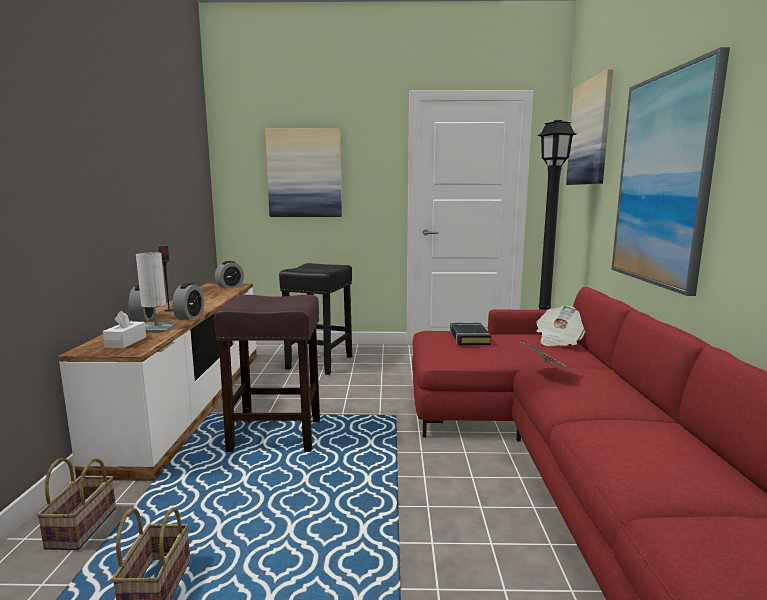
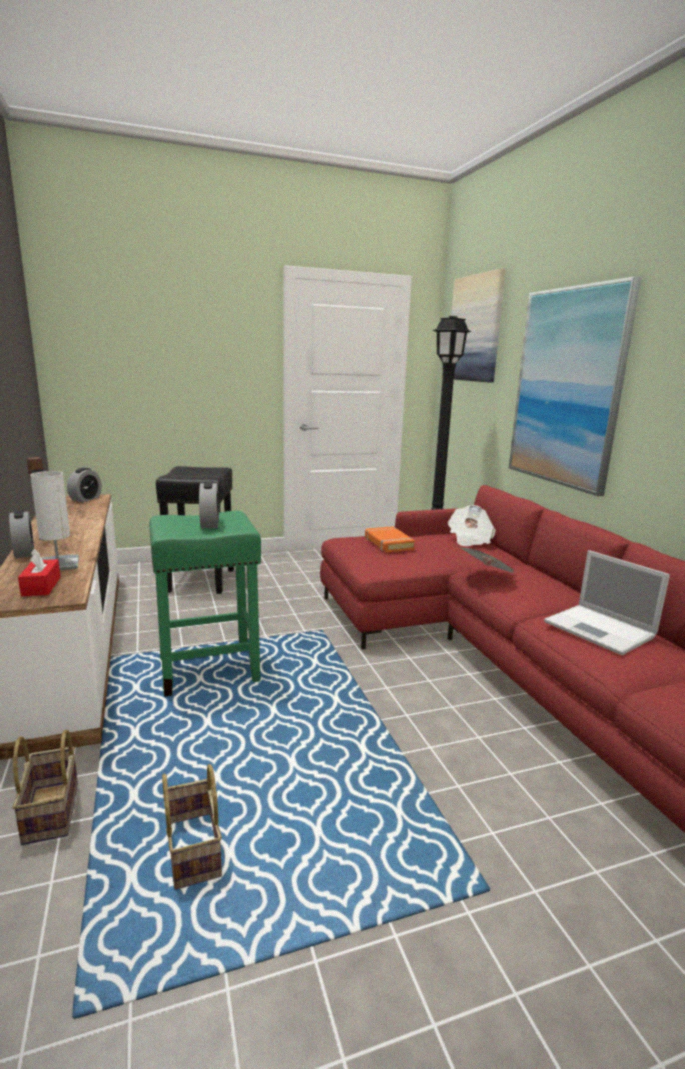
camera: 20 degrees left, 5 degrees up
white tissue box [103,311,146,348] -> red tissue box [18,549,61,596]
alarm clock [172,283,204,320] -> alarm clock moved to [199,481,219,528]
brown stool [214,295,320,452] -> green stool [149,511,261,697]
picture [265,128,342,217] -> none
black book [450,323,491,345] -> orange book [365,526,415,553]
none -> laptop [544,550,670,655]

